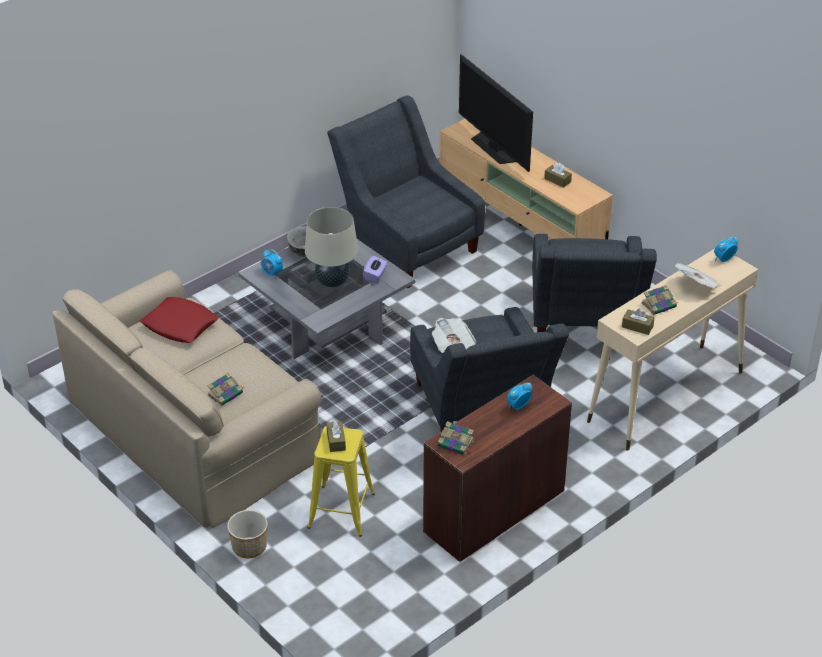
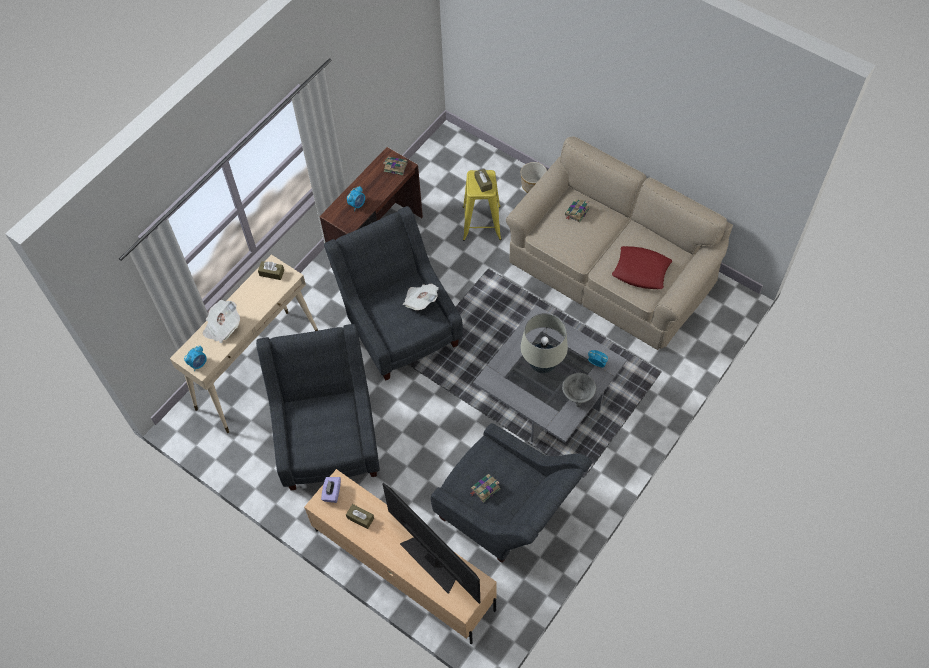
camera: 170 degrees right, 20 degrees up
purple tissue box [363,256,387,283] -> purple tissue box moved to [321,477,341,503]
book [641,285,679,315] -> book moved to [470,474,501,503]

